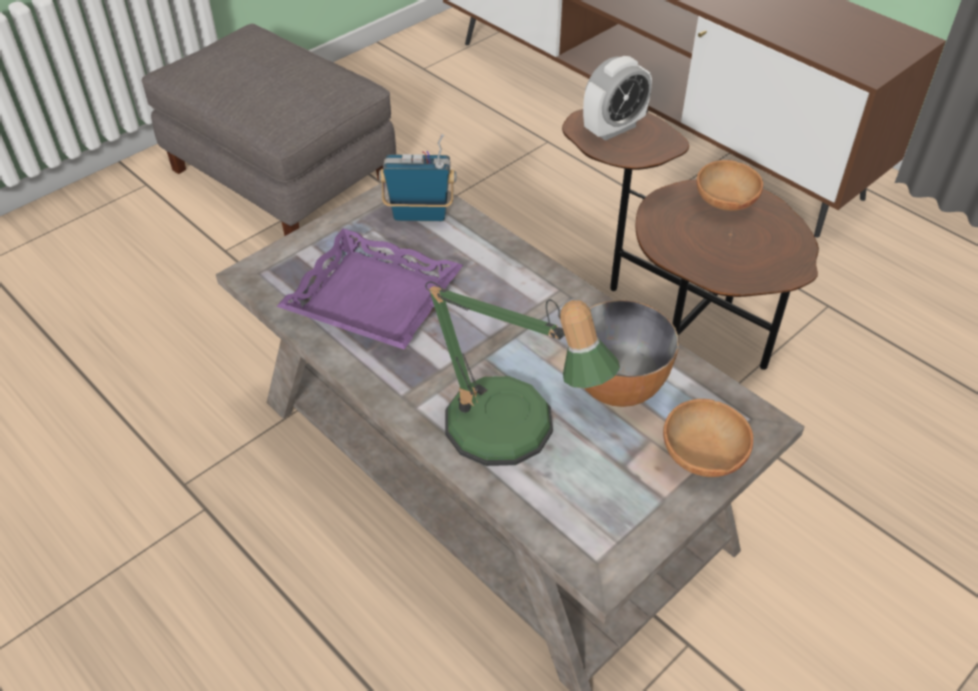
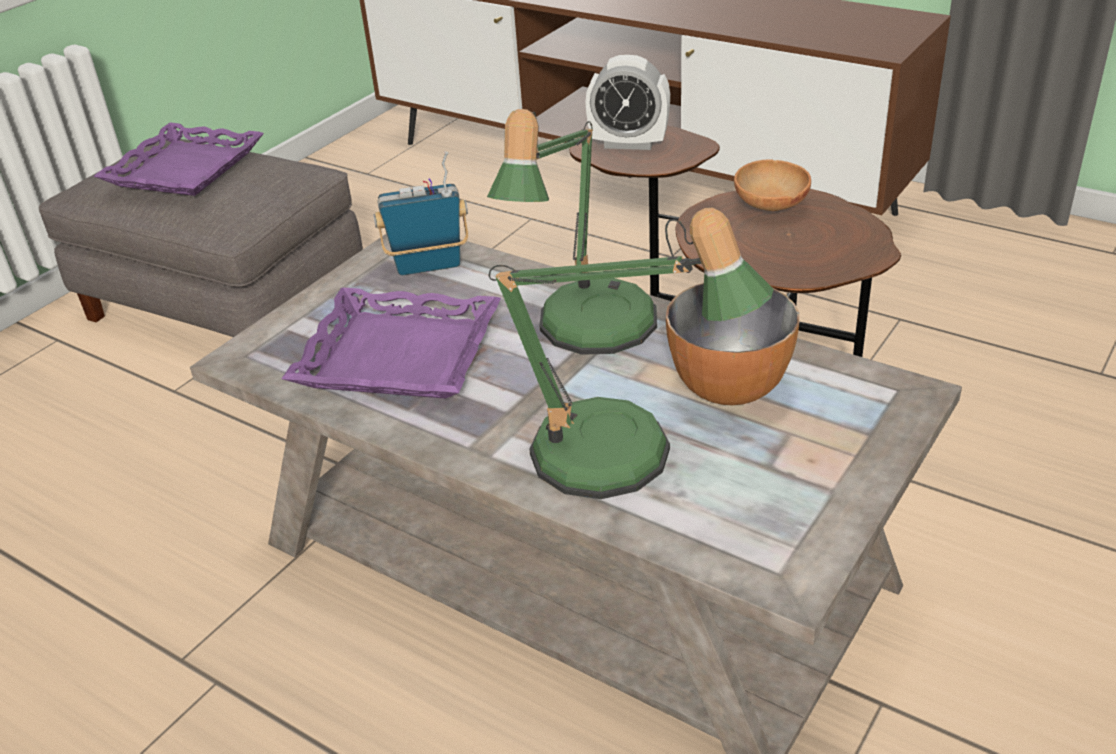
camera: 10 degrees left, 10 degrees down
alarm clock [583,56,652,141] -> alarm clock turned 60 degrees clockwise [585,55,670,150]
brown bowl [663,399,753,477] -> none
none -> purple tray [94,123,264,196]
none -> table lamp [487,109,657,355]

